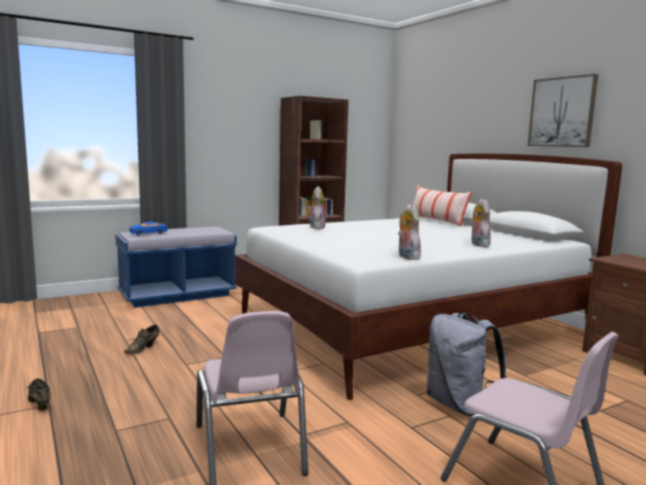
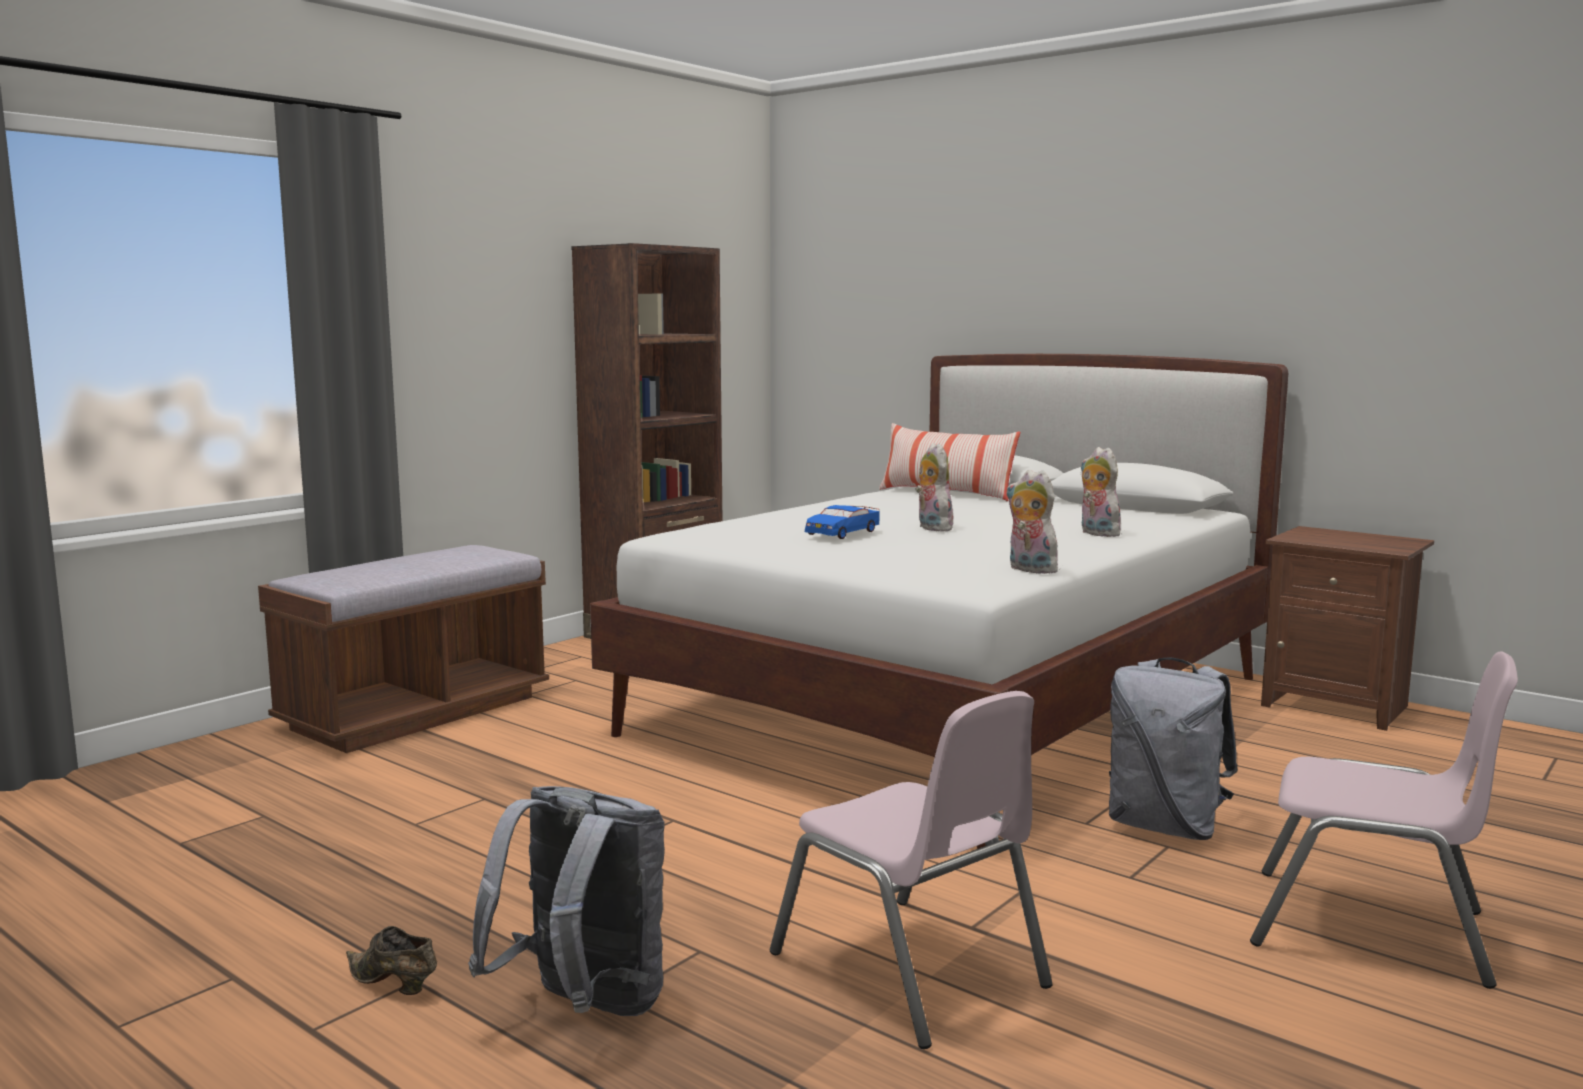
camera: 20 degrees left, 0 degrees up
blue bench [115,227,237,308] -> brown bench [258,545,549,753]
brown shoe [124,325,160,354] -> none
blue toy car [129,222,168,236] -> blue toy car moved to [805,505,880,539]
plush toy [307,186,326,229] -> plush toy moved to [915,443,953,531]
picture [528,74,598,147] -> none
none -> grey backpack [468,786,665,1016]

